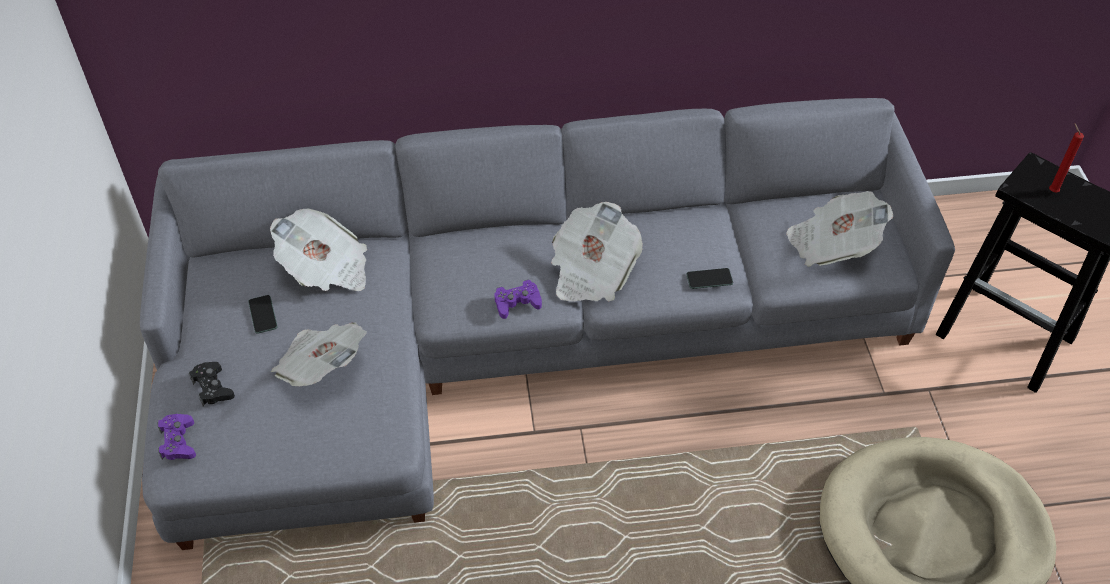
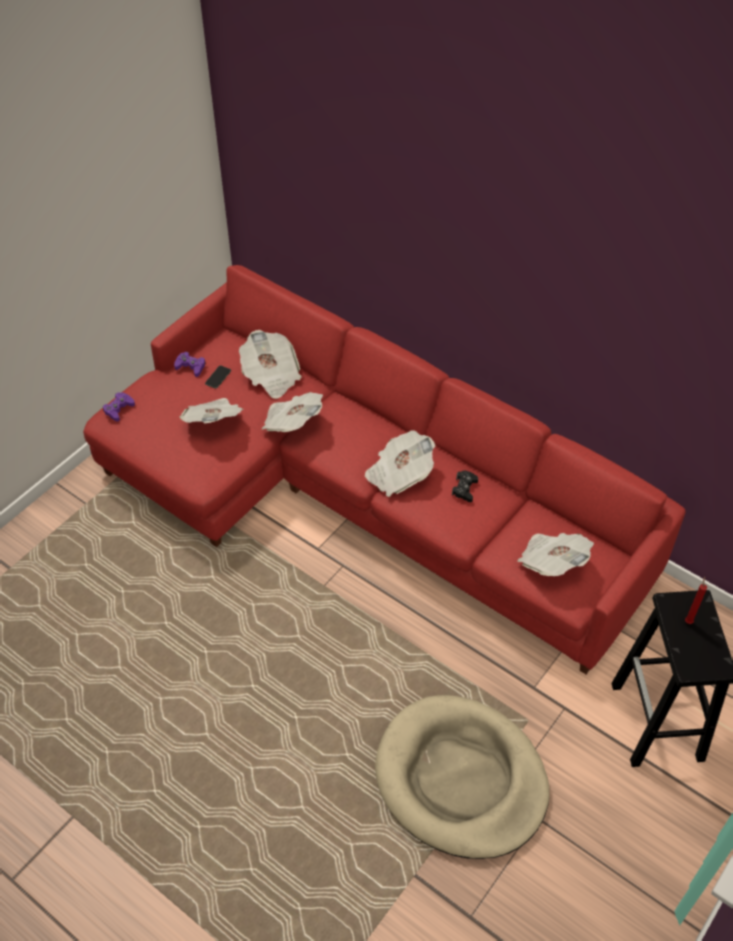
camera: 45 degrees right, 0 degrees up
grey sofa [140,98,955,550] -> red sofa [83,265,686,674]
black game controller [189,362,235,406] -> black game controller moved to [452,471,478,502]
purple game controller [495,280,542,319] -> purple game controller moved to [174,352,206,377]
phone [686,268,733,289] -> none
none -> newspaper [262,392,323,432]

